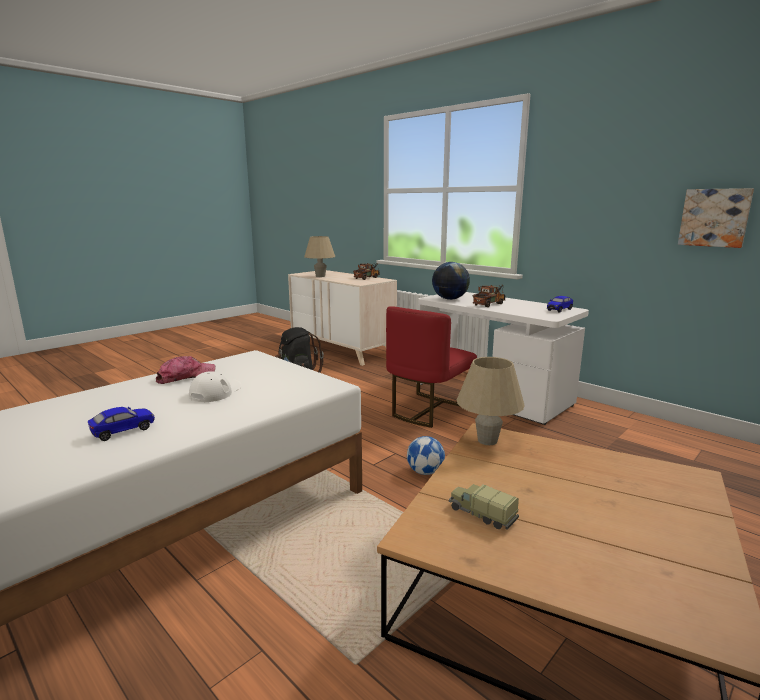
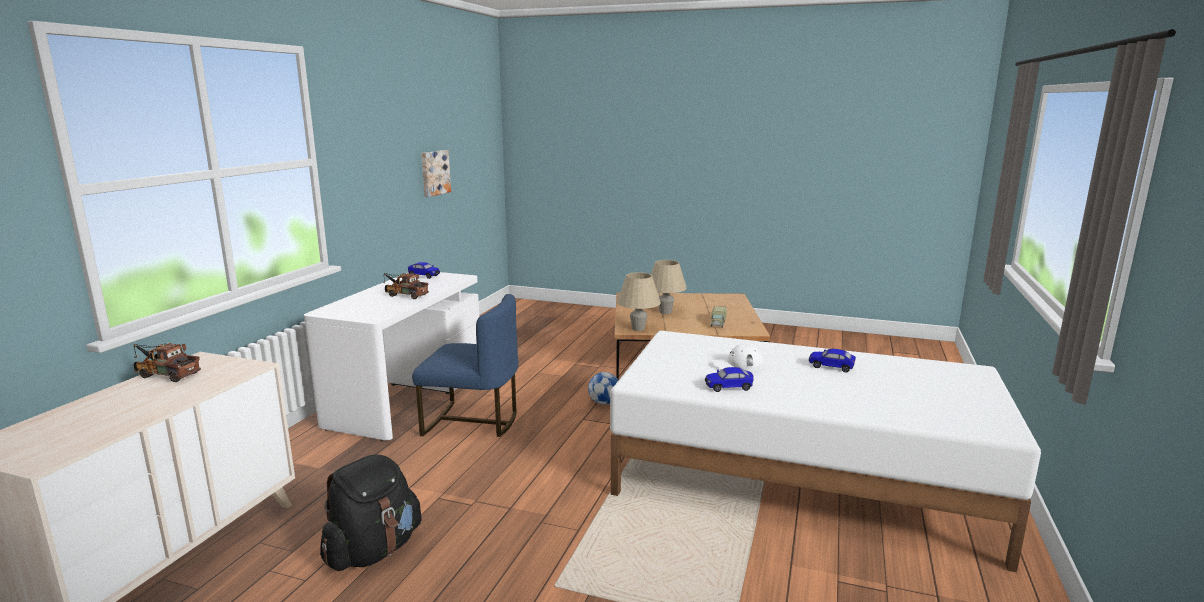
camera: 115 degrees left, 0 degrees up
cap [156,356,216,384] -> toy car [705,367,754,392]
beige table lamp [304,236,335,277] -> beige table lamp moved to [651,260,687,314]
red chair [386,306,477,428] -> blue chair [412,294,518,437]
globe [432,262,470,300] -> none

